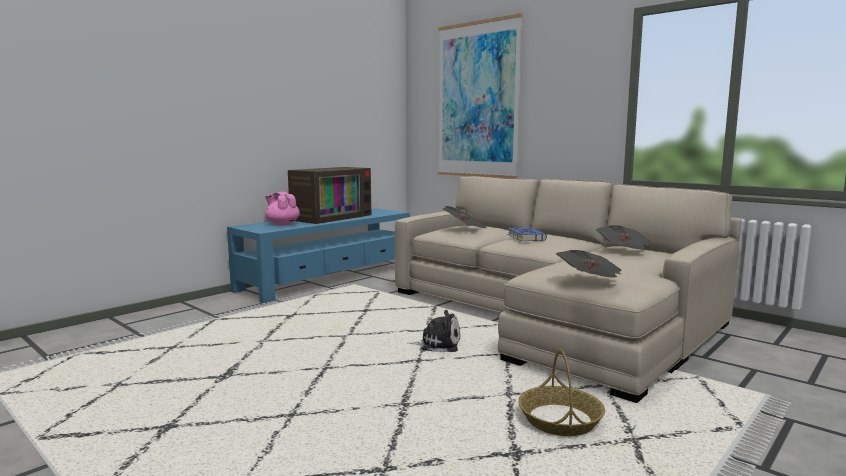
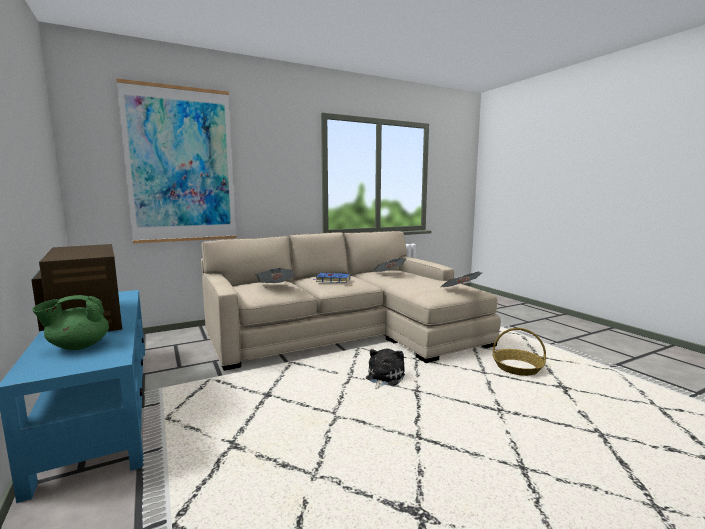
camera: 70 degrees left, 0 degrees up
pink teapot [265,192,300,225] -> green teapot [32,295,109,350]

